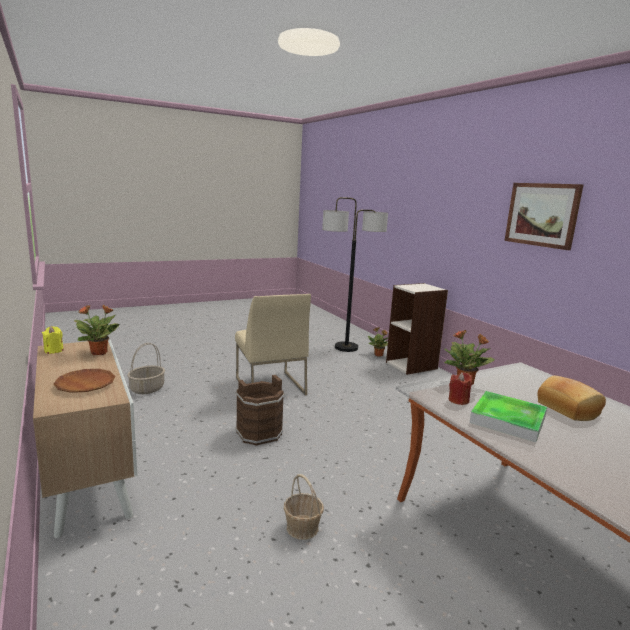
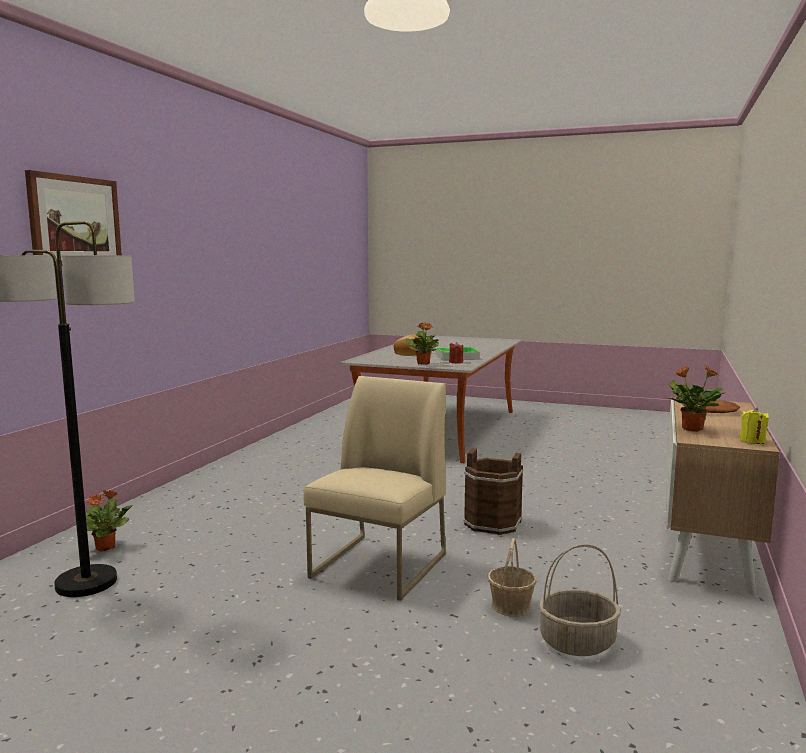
camera: 130 degrees left, 5 degrees down
basket [284,474,324,540] -> basket moved to [488,538,537,617]
bookcase [386,283,448,375] -> none
picture [505,183,583,250] -> picture moved to [25,170,122,266]

